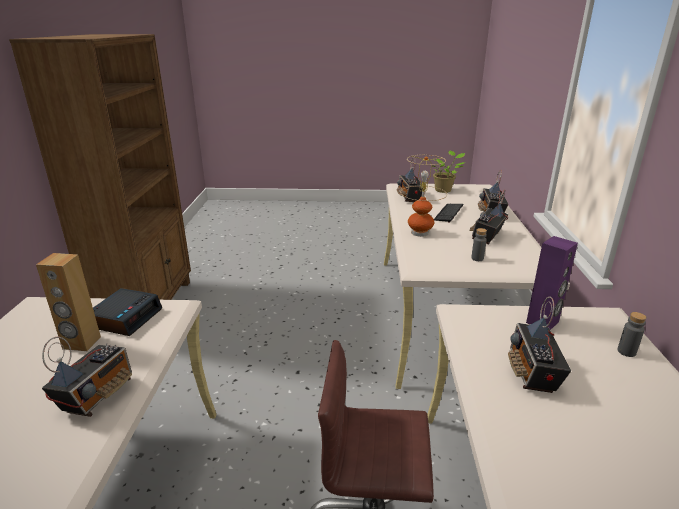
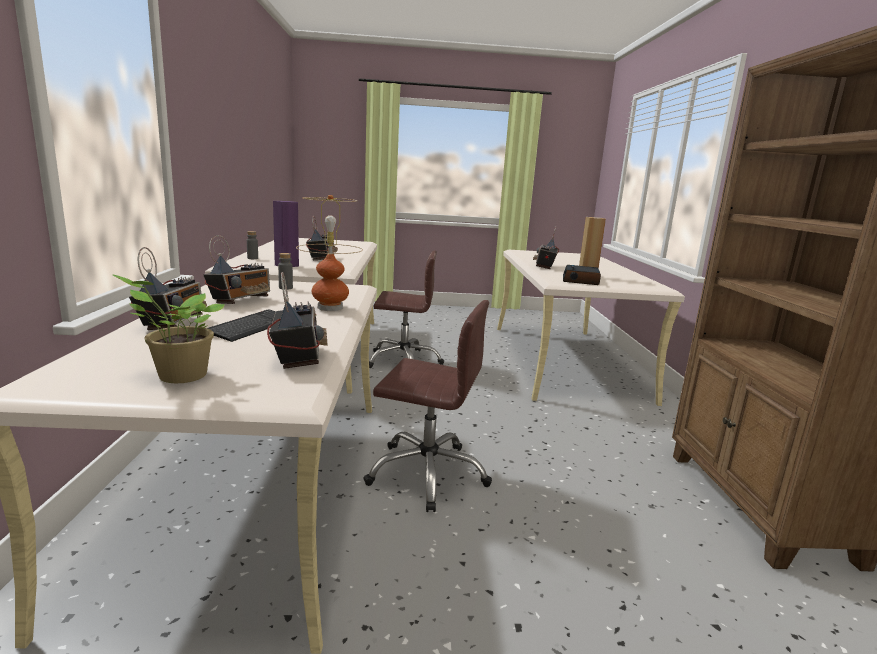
camera: 175 degrees right, 10 degrees down
none -> brown office chair [363,300,492,512]

